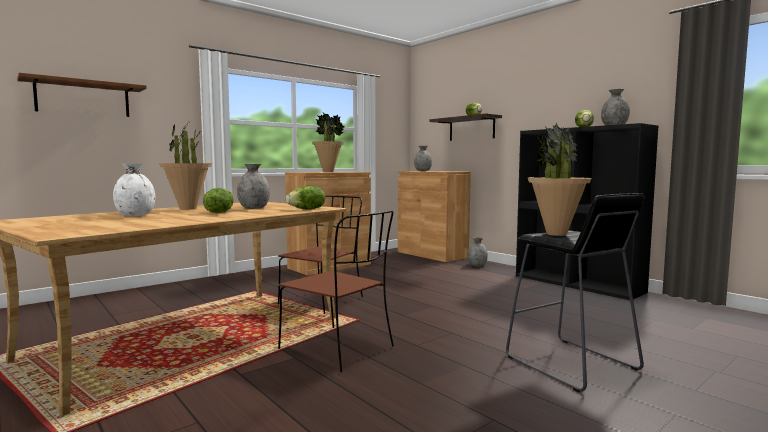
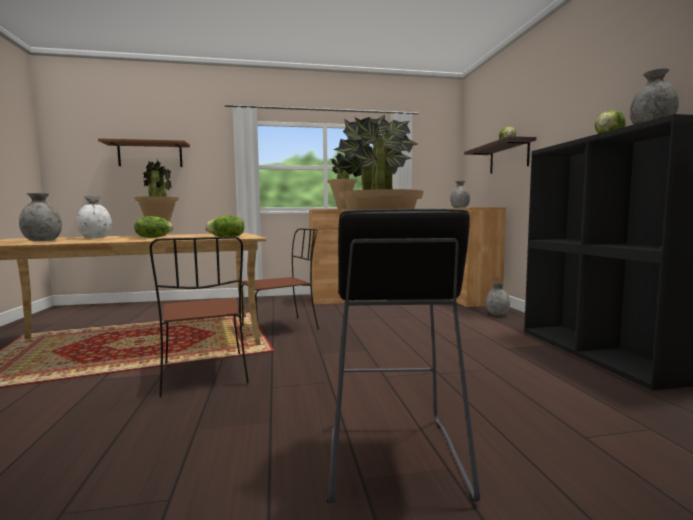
camera: 30 degrees right, 0 degrees up
grey vase [237,164,270,209] -> grey vase moved to [19,193,62,241]

